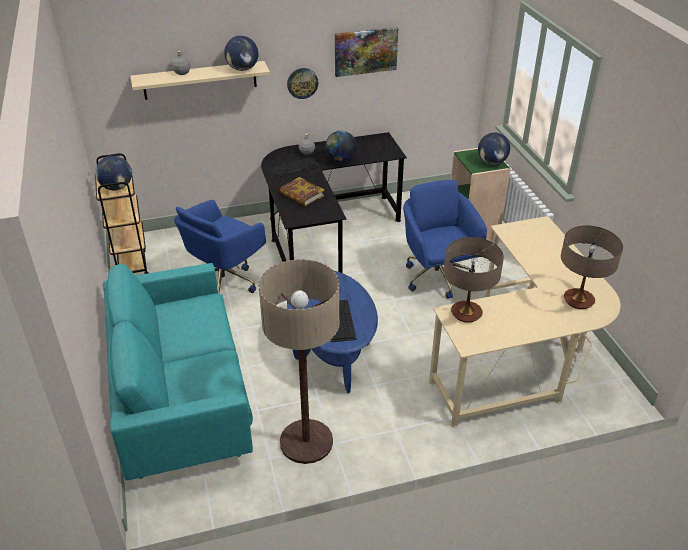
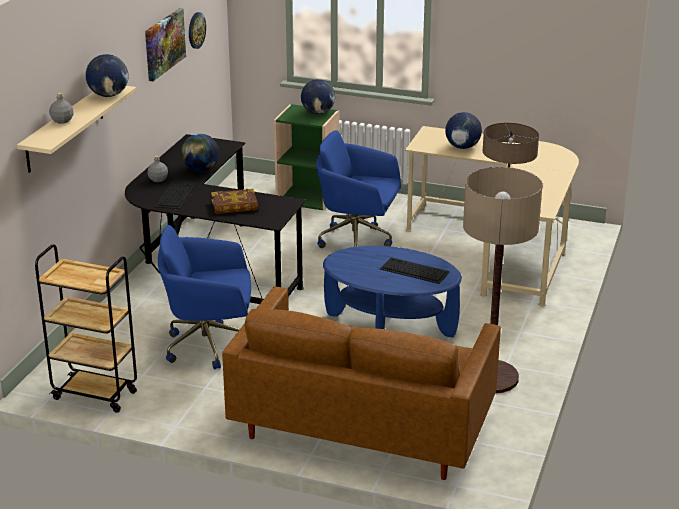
camera: 55 degrees left, 10 degrees down
globe [95,155,132,191] -> globe moved to [445,112,482,149]
turquoise sofa [103,263,253,481] -> brown sofa [222,287,501,480]
blue office chair [174,200,266,294] -> blue office chair turned 105 degrees clockwise [158,225,251,370]
wall clock [287,68,319,99] -> wall clock moved to [189,12,206,49]
table lamp [561,225,623,309] -> none

